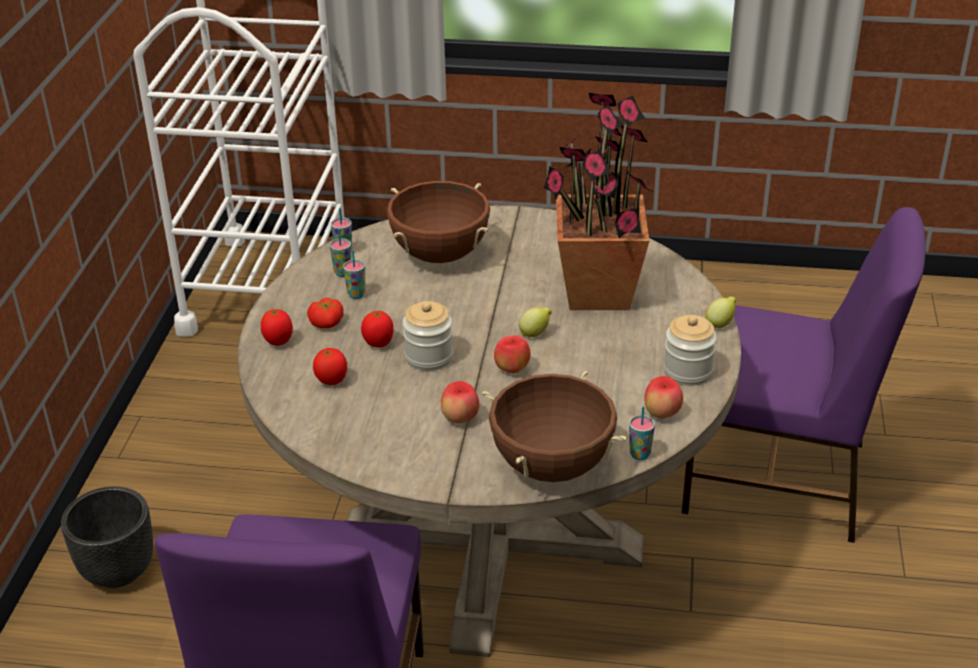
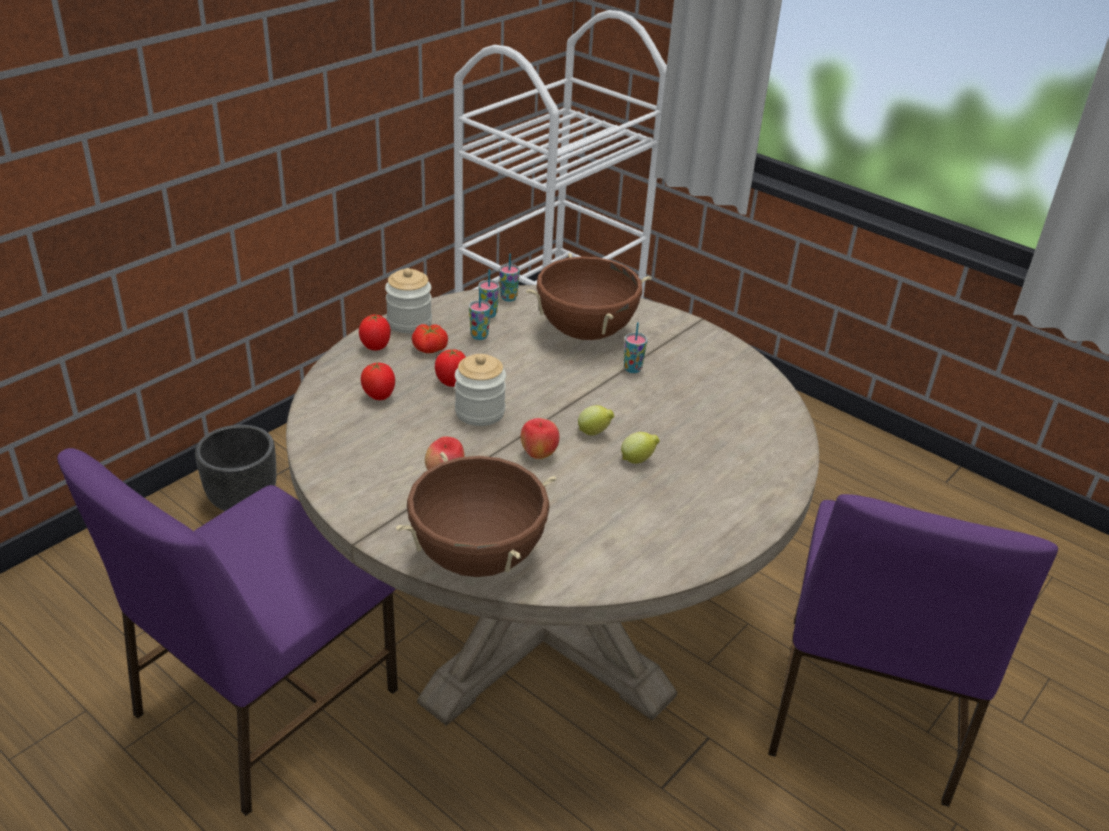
camera: 30 degrees right, 0 degrees up
potted plant [544,93,652,310] -> none
cup [629,406,655,460] -> cup moved to [624,322,647,373]
apple [645,376,683,419] -> none
jar [664,315,717,386] -> jar moved to [385,268,432,333]
purple chair [682,207,926,543] -> purple chair turned 60 degrees clockwise [768,494,1058,807]
lemon [705,297,736,328] -> lemon moved to [621,432,660,464]

